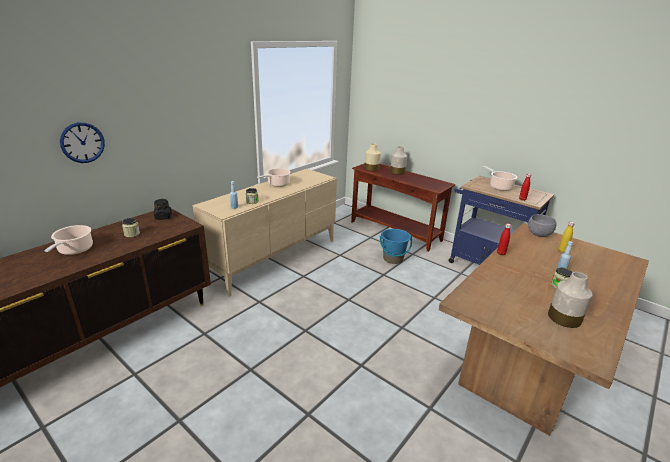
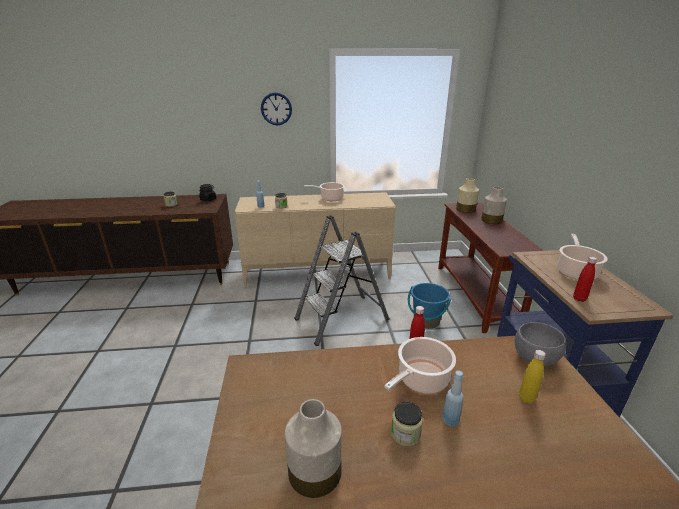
camera: 45 degrees right, 0 degrees up
cooking pot [44,225,93,255] -> cooking pot moved to [384,337,456,394]
wall clock [60,122,105,163] -> wall clock moved to [261,92,292,125]
none -> grey step ladder [294,215,389,346]

